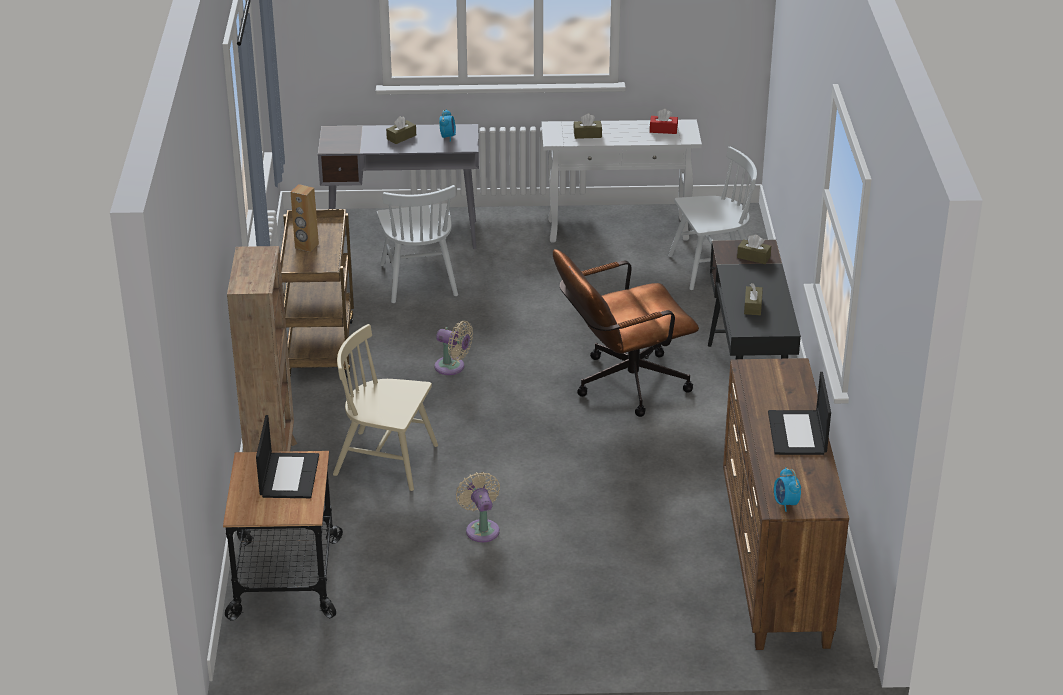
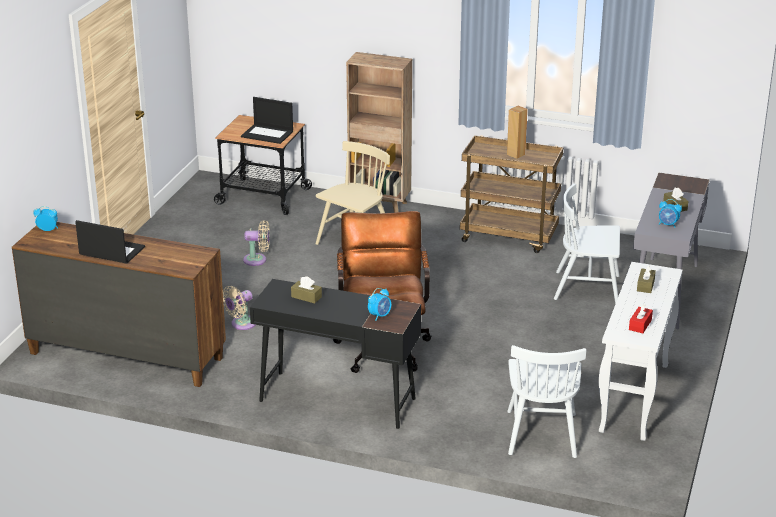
camera: 110 degrees right, 5 degrees down
beige fan [435,321,473,375] -> beige fan moved to [223,286,256,330]
brown tissue box [737,235,771,264] -> alarm clock [368,288,391,321]

